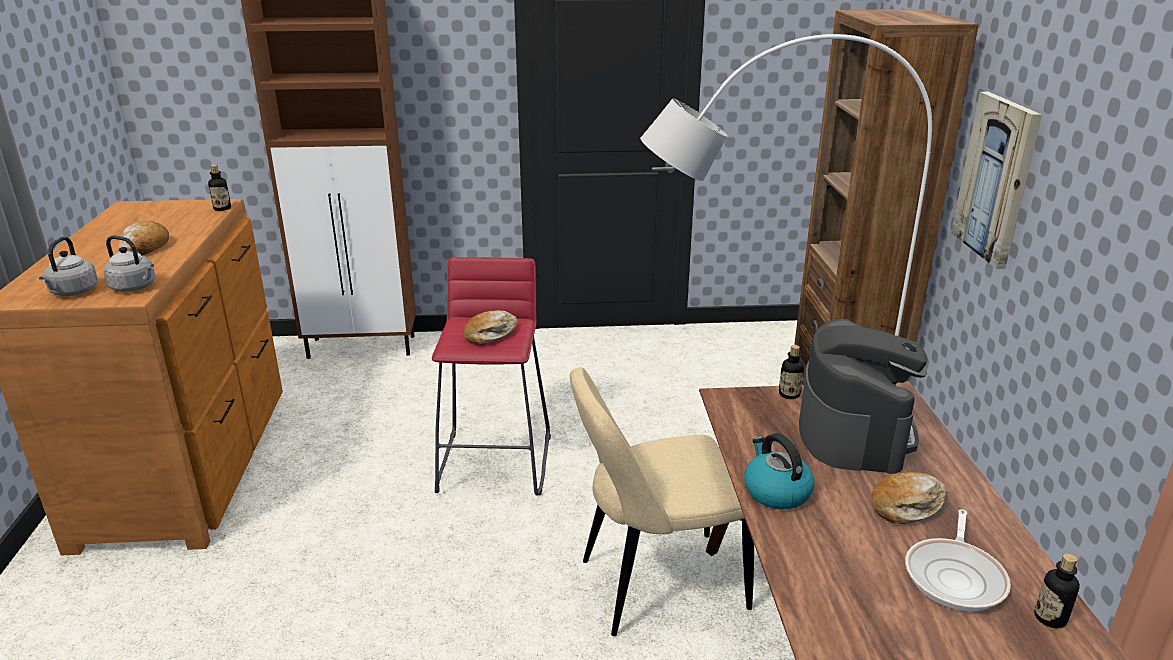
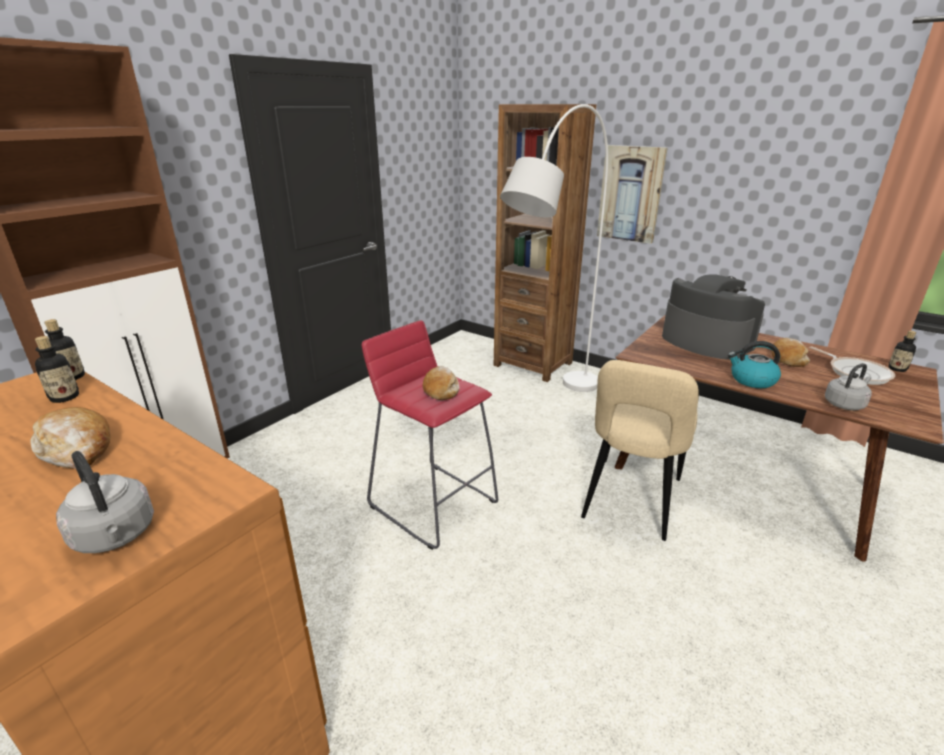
camera: 50 degrees left, 0 degrees up
grey kettle [104,236,155,292] -> grey kettle moved to [825,363,872,410]
bottle [779,345,804,399] -> bottle moved to [35,336,79,403]

